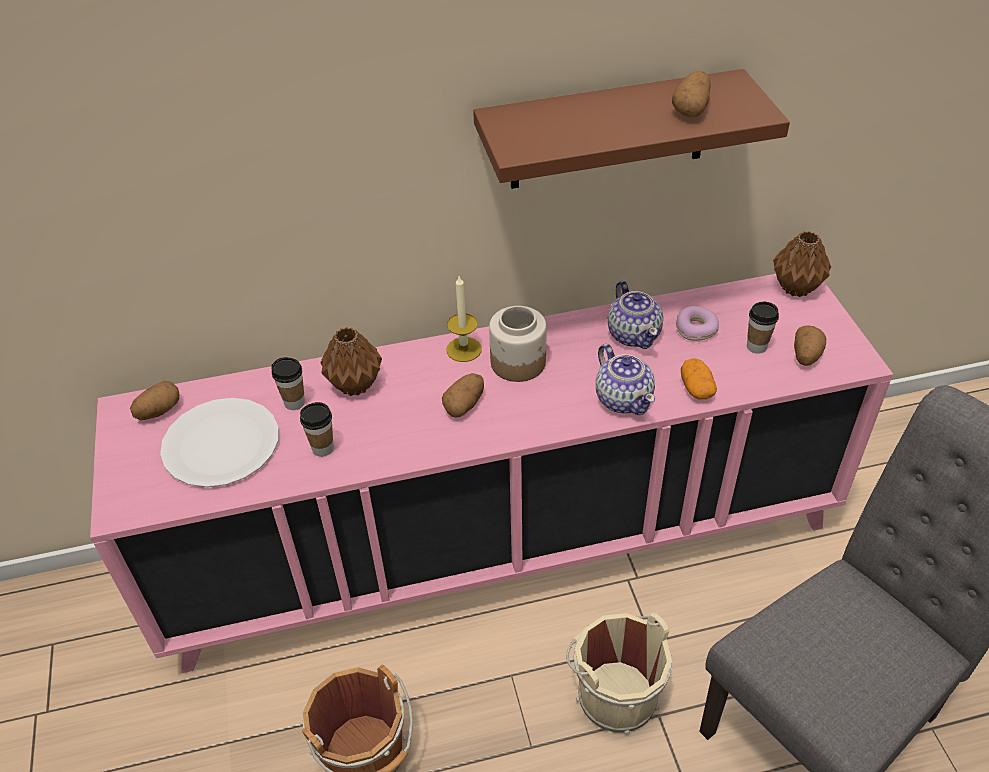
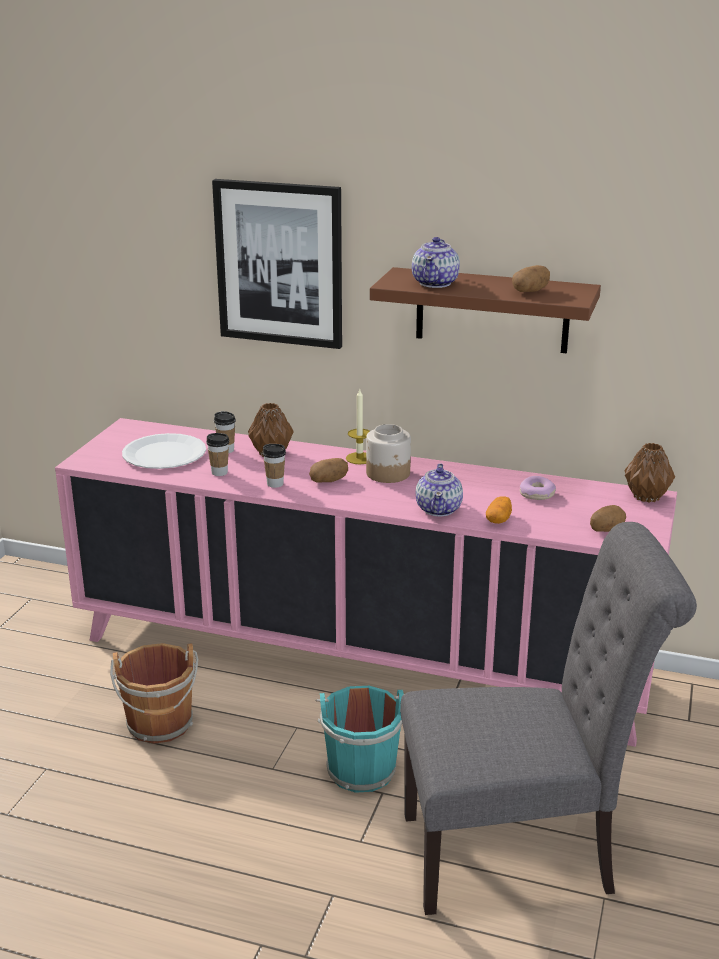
camera: 30 degrees right, 20 degrees down
potato [130,381,179,420] -> none
beige bucket [566,612,672,734] -> turquoise bucket [315,686,404,793]
teapot [607,281,663,349] -> teapot moved to [412,237,460,288]
cup [747,302,779,354] -> cup moved to [262,444,286,488]
none -> picture [212,179,342,349]

